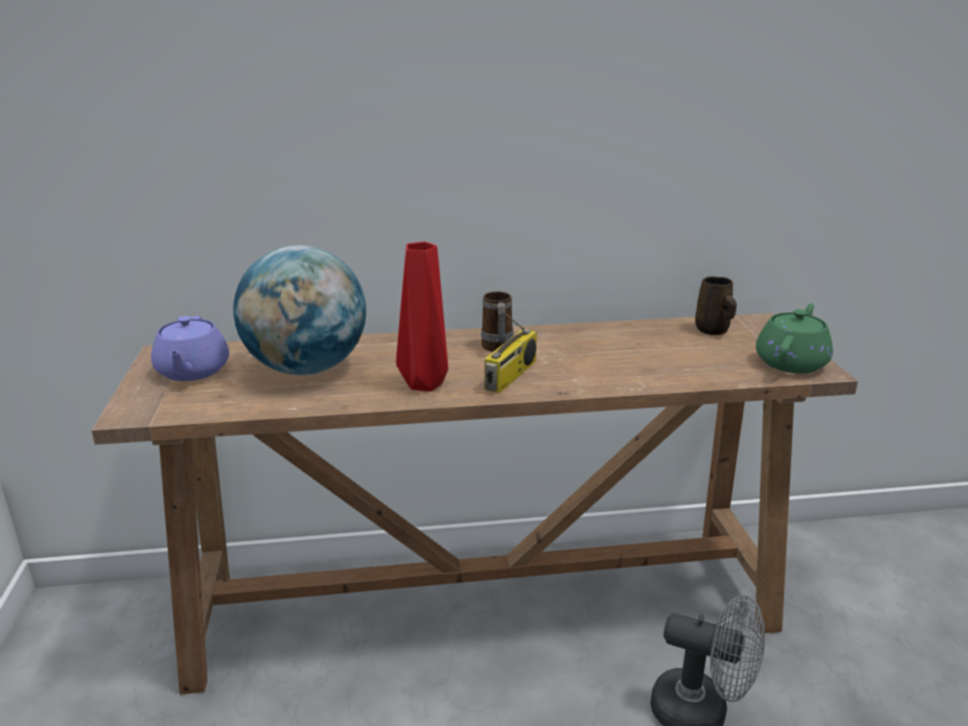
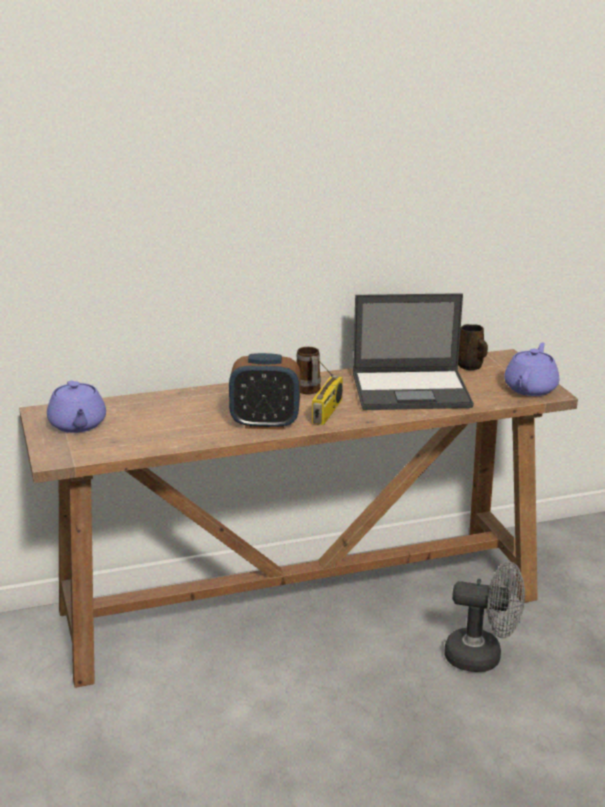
camera: 10 degrees left, 0 degrees up
globe [233,245,366,375] -> none
red vase [396,242,448,391] -> alarm clock [229,353,300,430]
green teapot [756,303,833,373] -> purple teapot [504,342,559,396]
none -> laptop [353,293,474,410]

